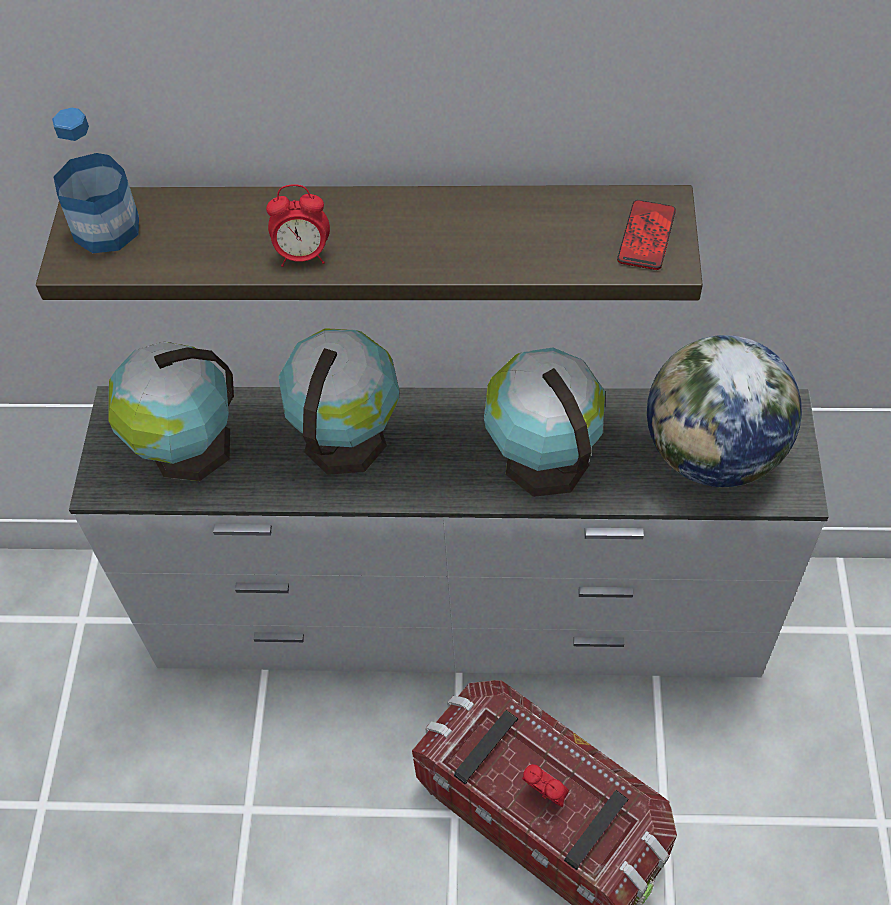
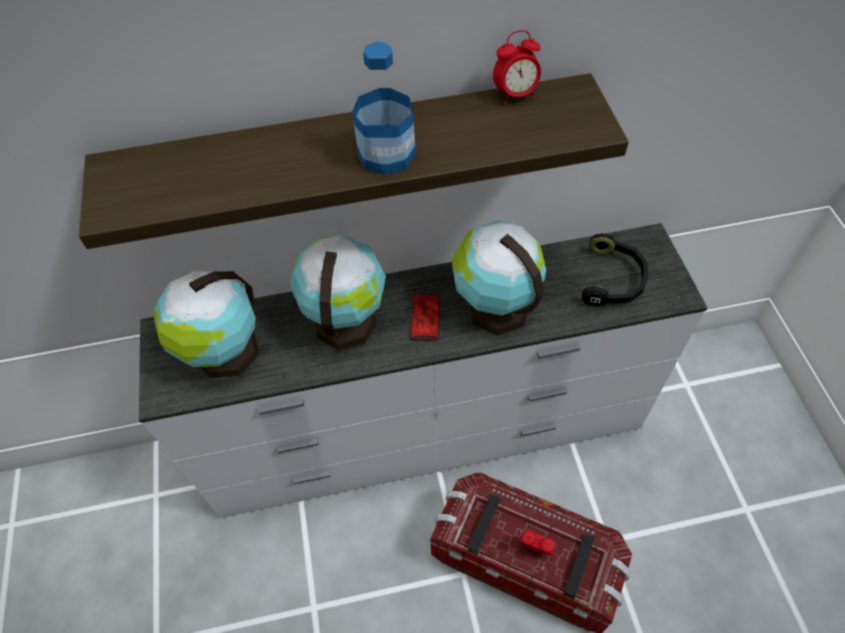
camera: 15 degrees left, 0 degrees up
bottle [52,108,139,253] -> bottle moved to [352,42,416,175]
alarm clock [266,185,330,267] -> alarm clock moved to [493,30,541,104]
phone [617,200,676,270] -> phone moved to [411,294,440,341]
globe [647,335,802,487] -> black headphones [582,233,648,306]

